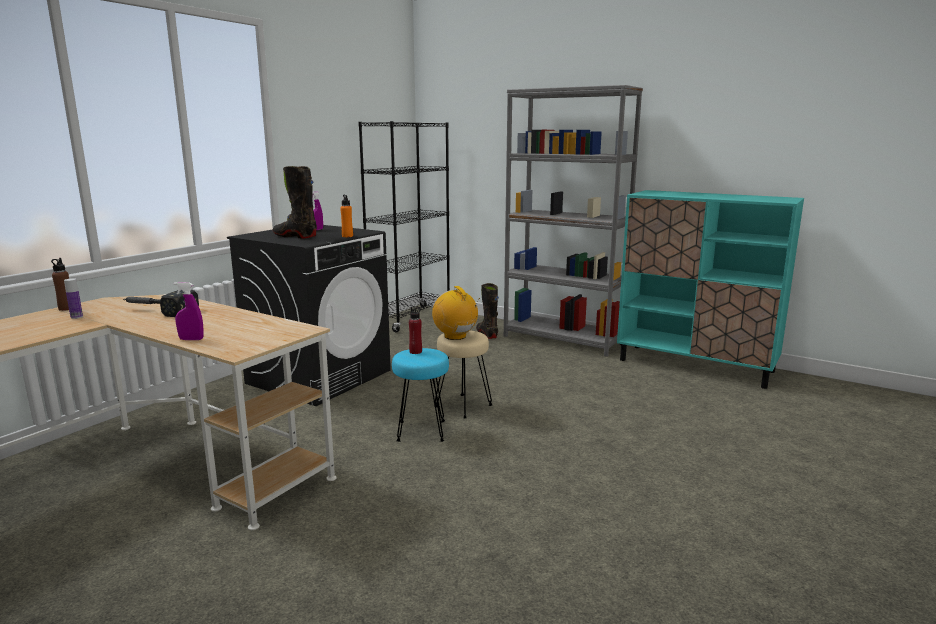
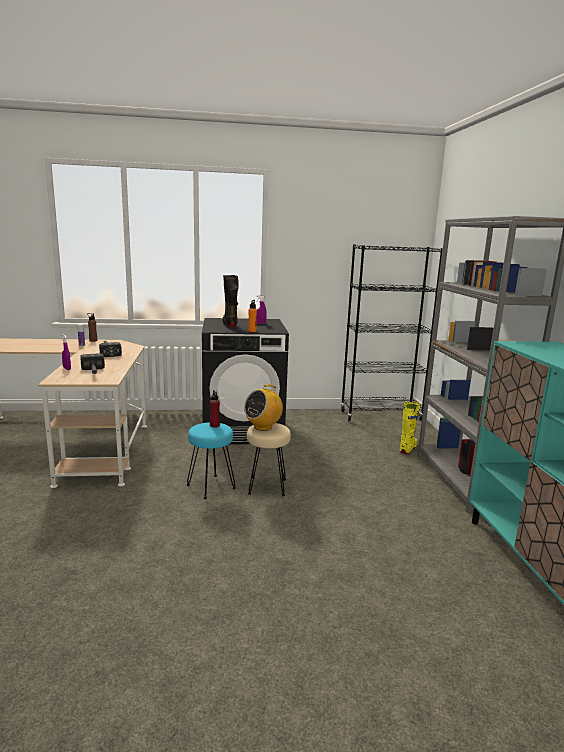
camera: 50 degrees right, 0 degrees up
radio [432,286,480,340] -> radio turned 150 degrees counterclockwise [244,384,283,431]
black boot [476,283,499,339] -> yellow boot [400,402,420,454]
none -> hammer [80,353,105,374]

